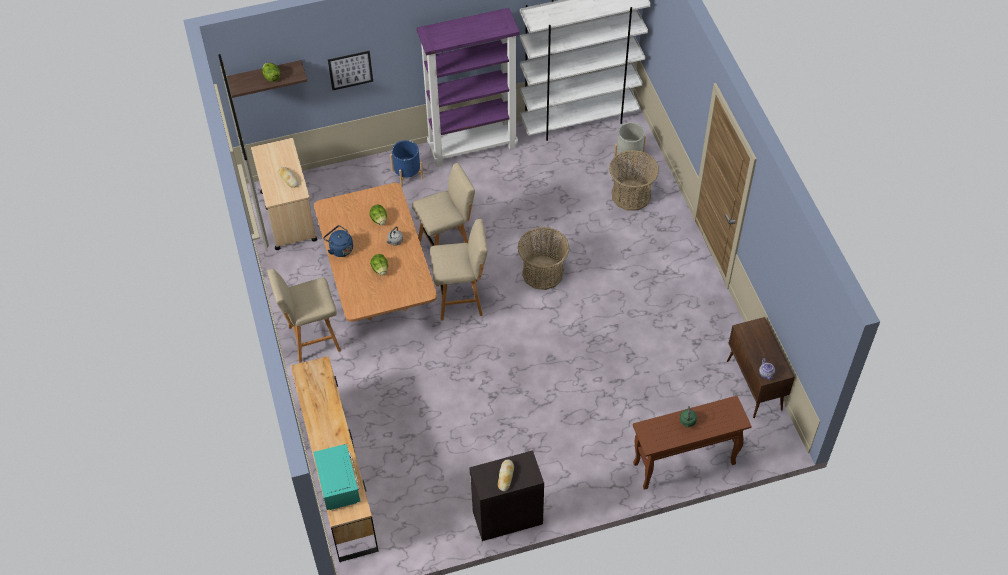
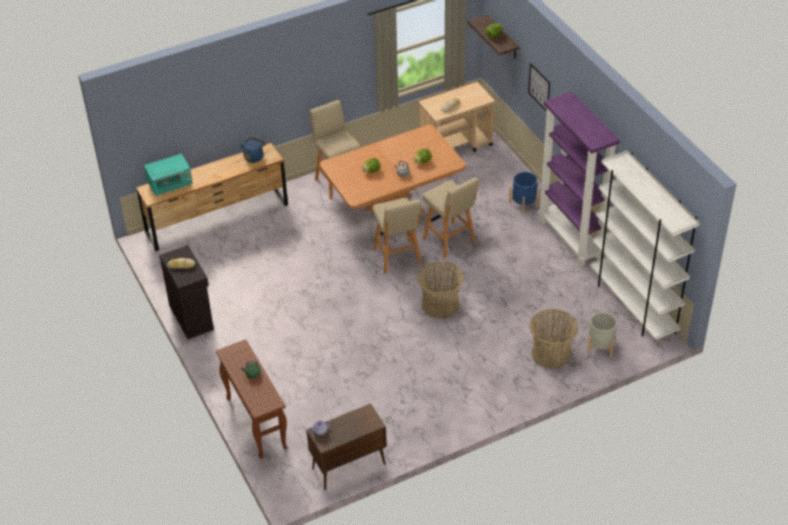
camera: 80 degrees right, 10 degrees down
blue kettle [323,225,353,257] -> blue kettle moved to [241,137,266,163]

